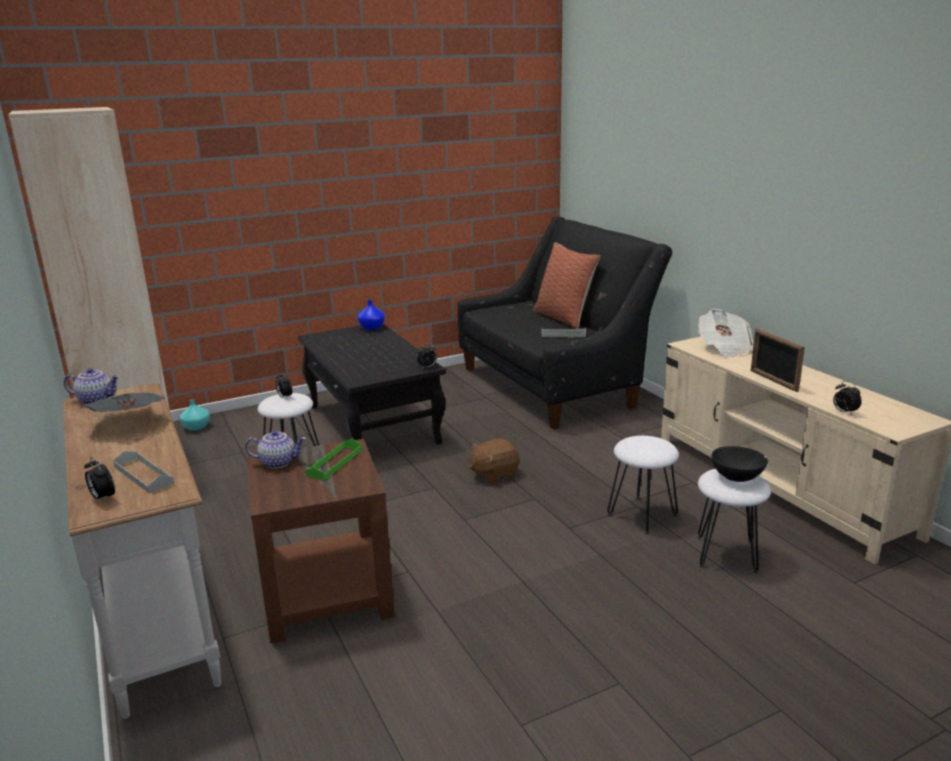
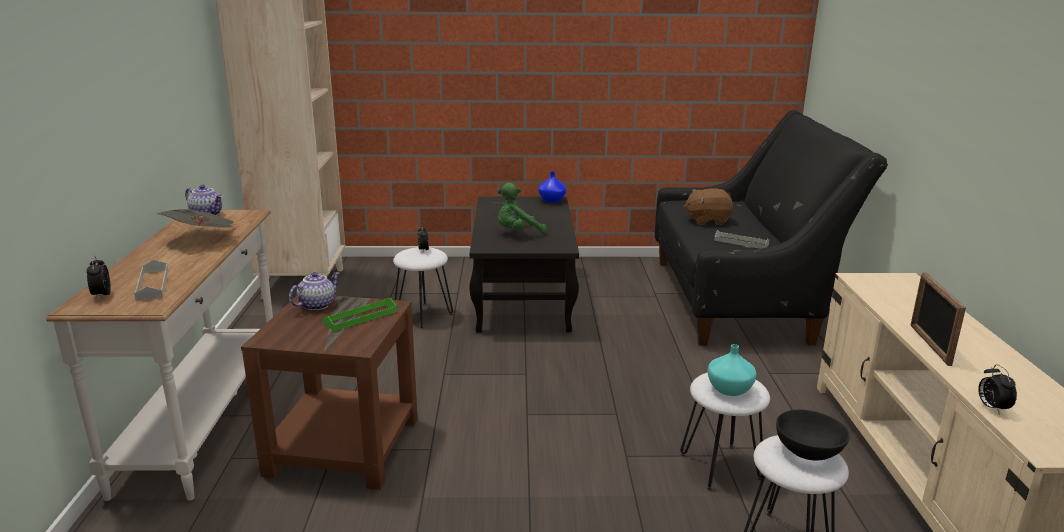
camera: 25 degrees right, 0 degrees up
turquoise vase [180,399,210,431] -> turquoise vase moved to [707,344,757,396]
teapot [245,430,306,468] -> teapot turned 75 degrees counterclockwise [289,272,340,310]
alarm clock [417,343,437,369] -> none
brown plush toy [469,439,520,484] -> brown plush toy moved to [683,188,733,225]
pillow [533,242,600,329] -> none
newspaper [698,309,753,358] -> none
none -> green plush toy [498,183,547,234]

